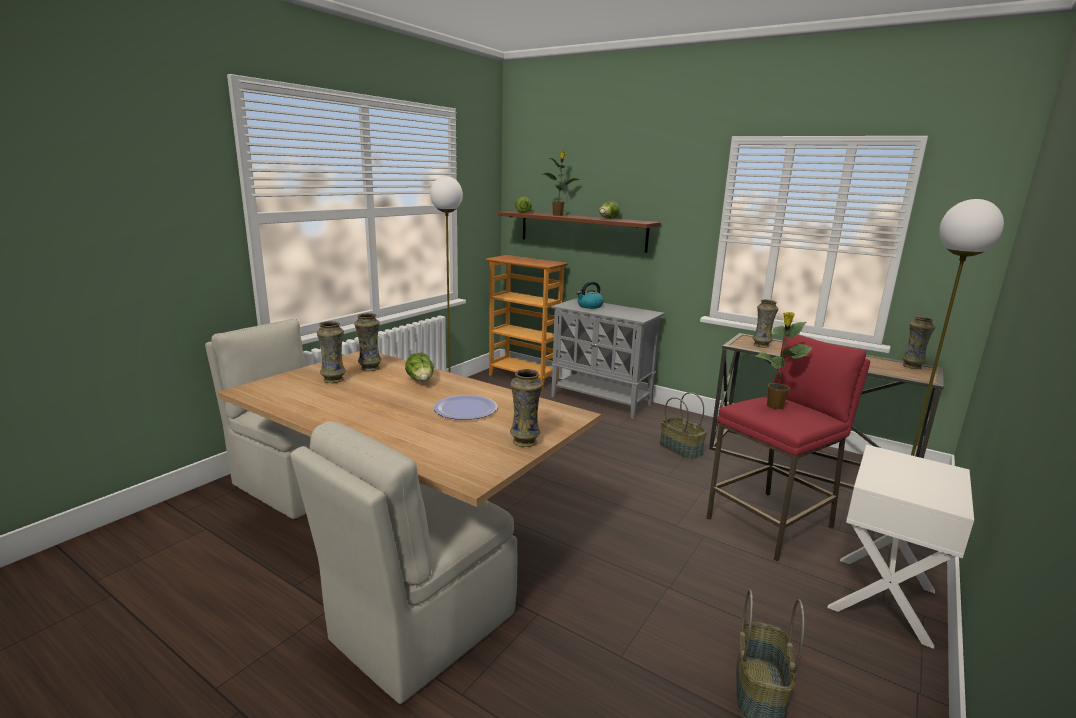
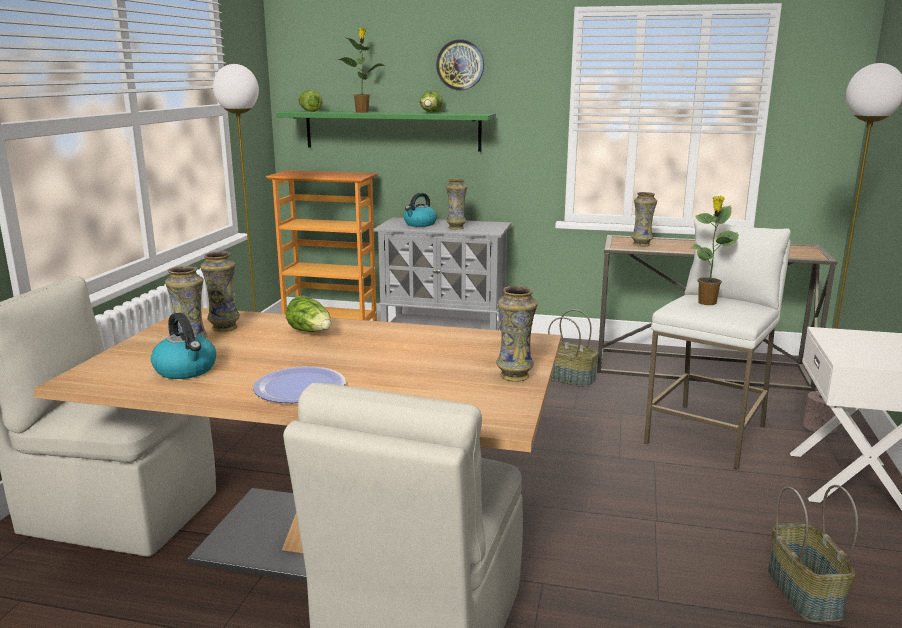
camera: 20 degrees left, 0 degrees up
plate [434,395,497,420] -> plate moved to [253,366,346,403]
brown shelf [497,211,661,253] -> green shelf [276,110,496,152]
red stool [707,334,870,561] -> white stool [644,218,791,469]
vase [902,316,936,369] -> vase moved to [446,179,467,230]
none -> kettle [151,313,216,379]
none -> wall clock [436,39,484,90]

